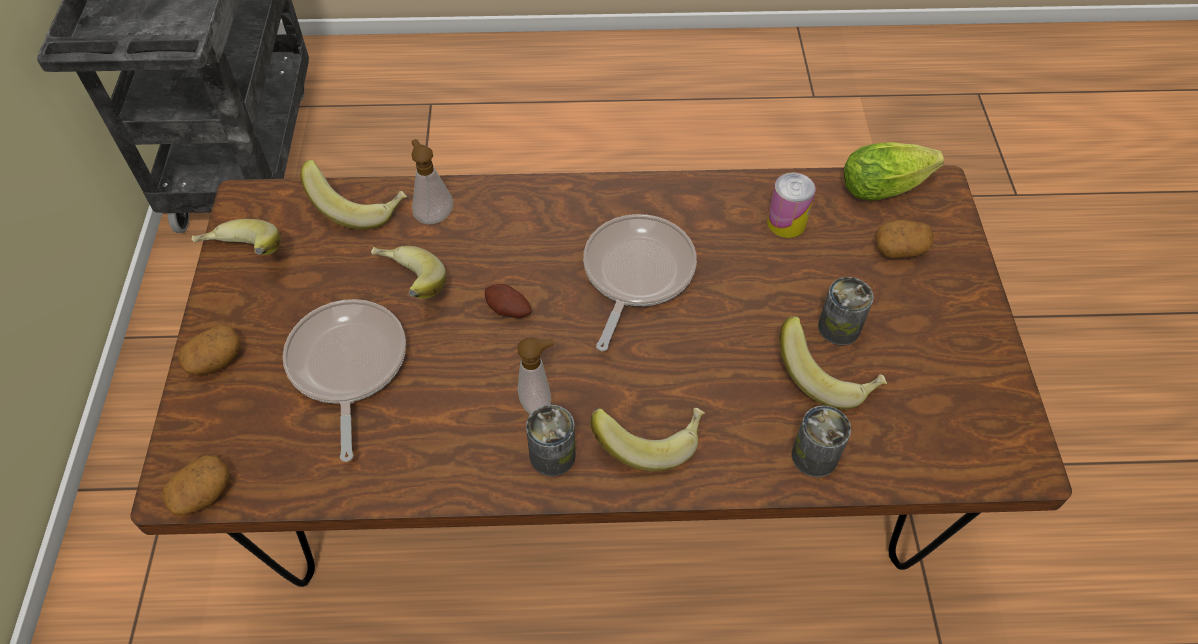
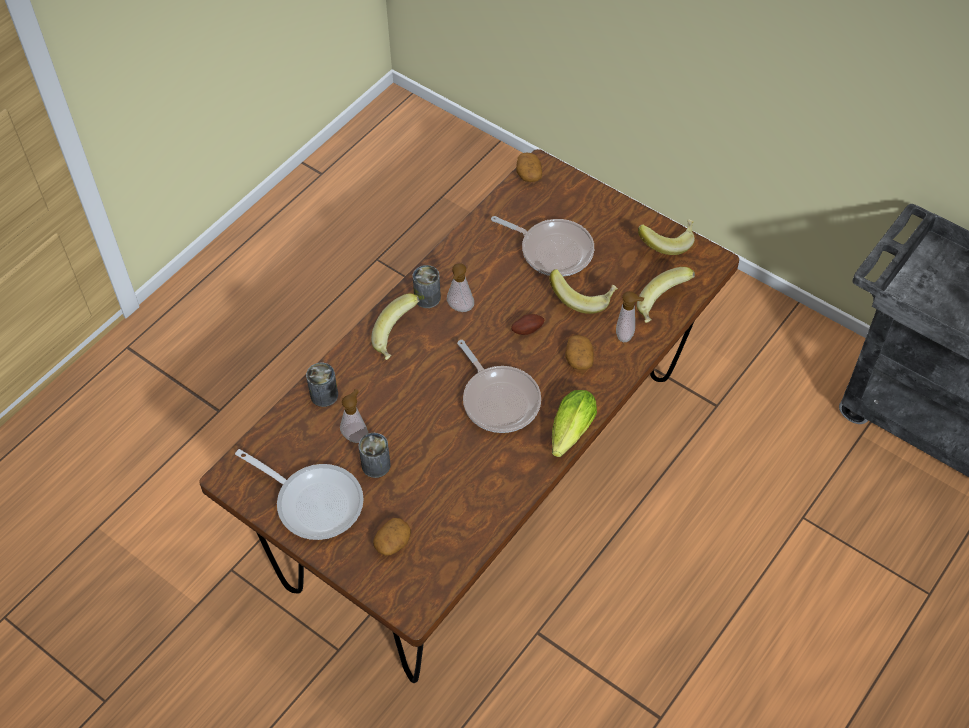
camera: 130 degrees right, 0 degrees up
potato [178,325,240,375] -> potato moved to [565,335,594,370]
can [767,172,816,238] -> none
banana [779,316,887,409] -> soap dispenser [340,389,369,443]
lettuce [844,142,944,201] -> lettuce moved to [552,390,597,457]
none -> frying pan [235,449,364,540]

